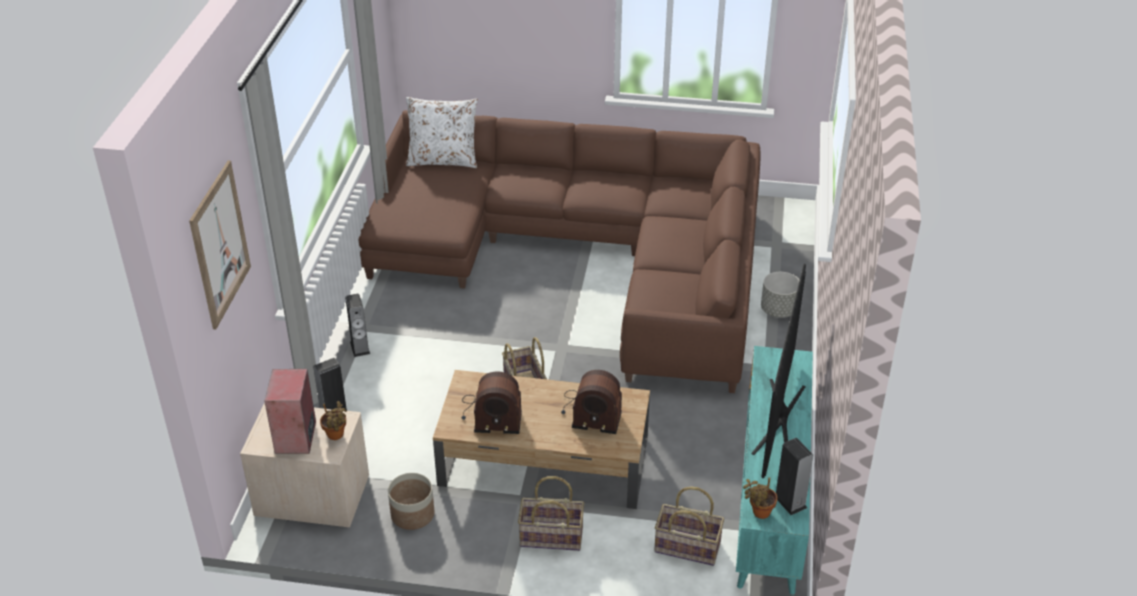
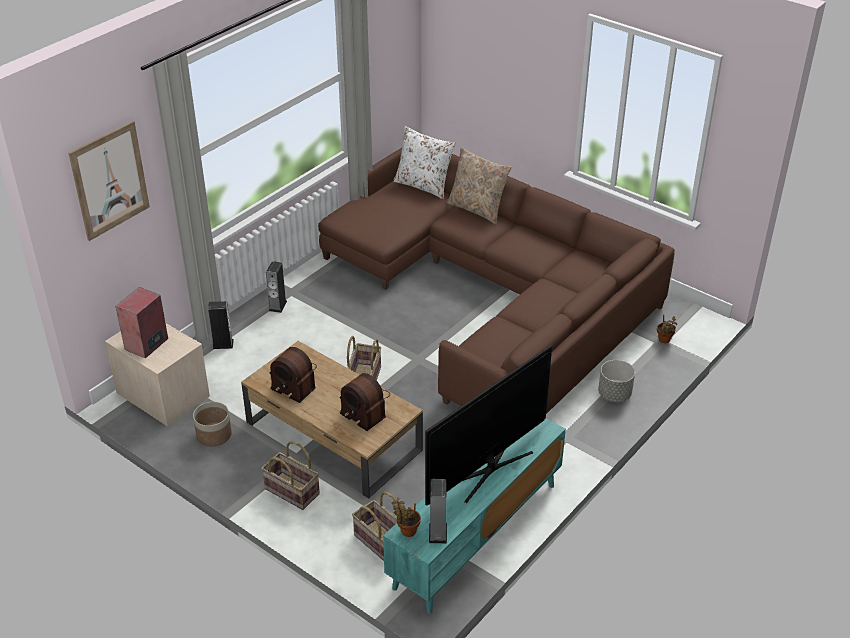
camera: 30 degrees right, 0 degrees up
potted plant [320,401,346,440] -> potted plant moved to [657,315,677,343]
none -> beige pillow [446,147,512,224]

